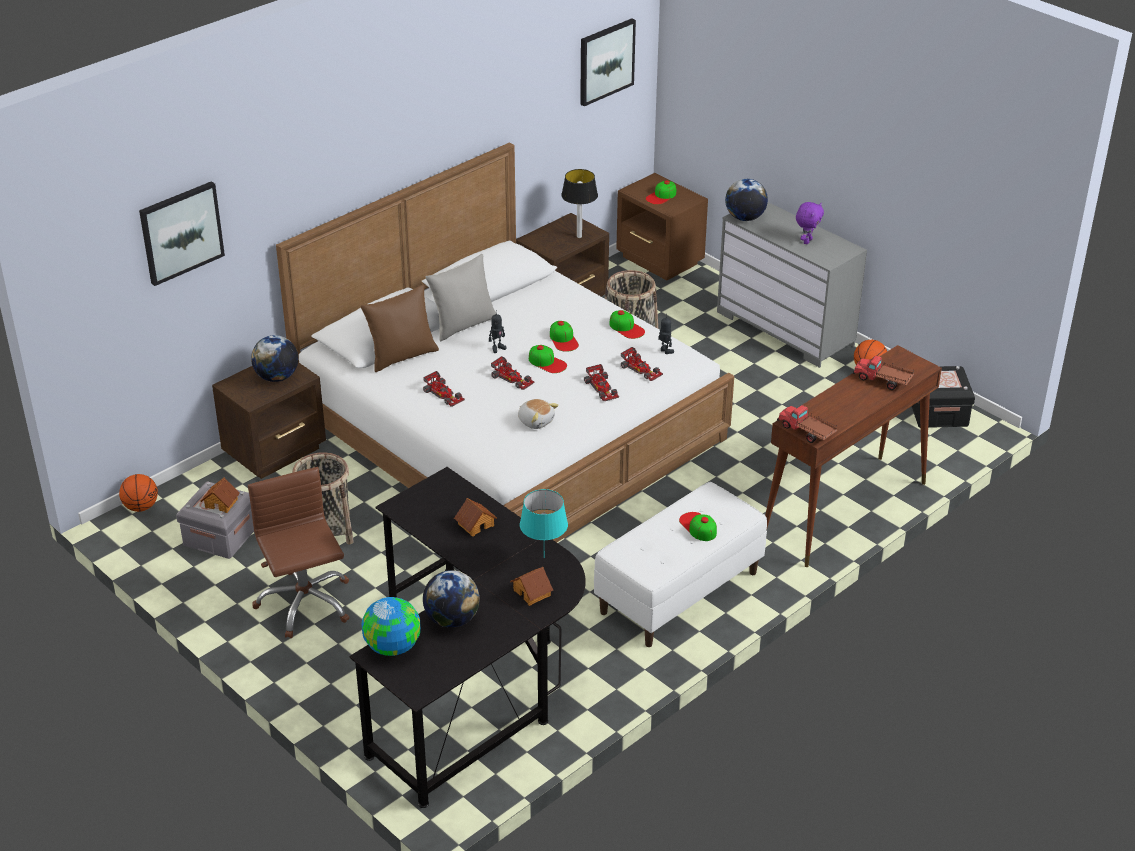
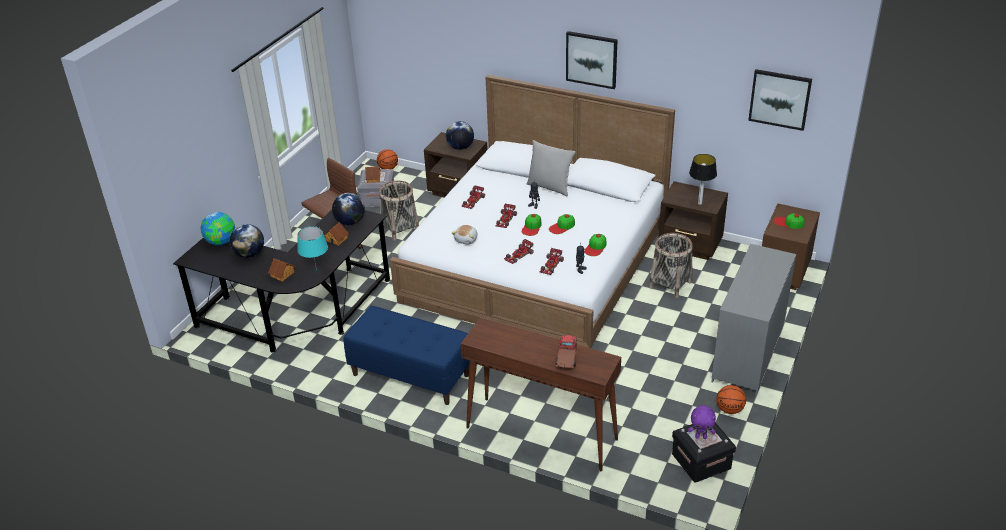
camera: 70 degrees right, 0 degrees up
picture [139,181,225,286] -> picture moved to [566,31,618,89]
brown pillow [361,285,439,372] -> none
white bench [594,482,767,647] -> blue bench [344,306,469,405]
cap [679,512,717,541] -> none
globe [725,179,768,221] -> globe moved to [332,193,365,225]
toy truck [777,405,837,443] -> none
purple plush toy [796,202,824,244] -> purple plush toy moved to [688,405,716,439]

